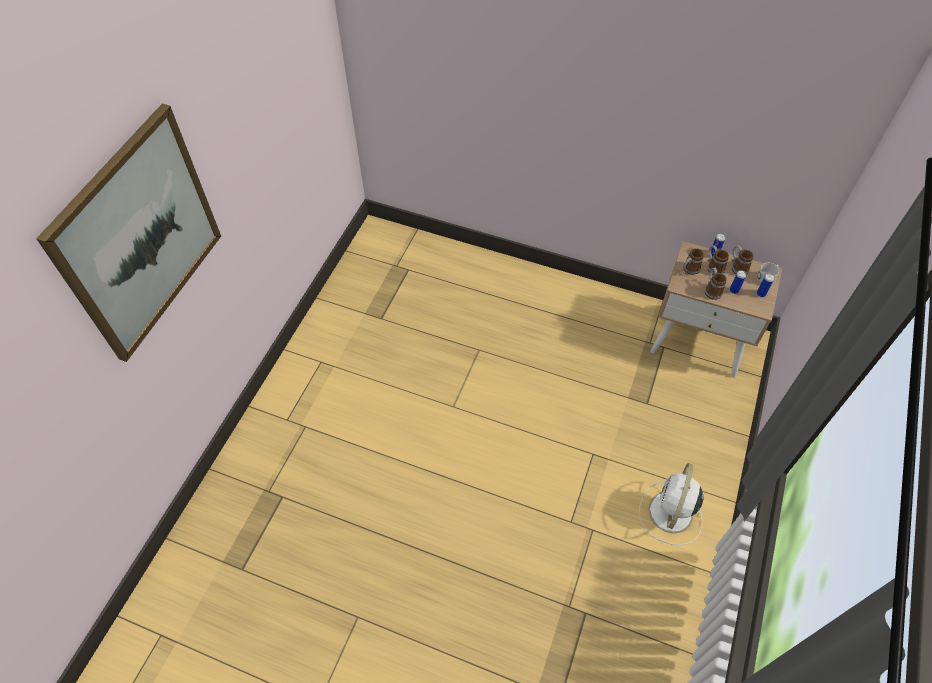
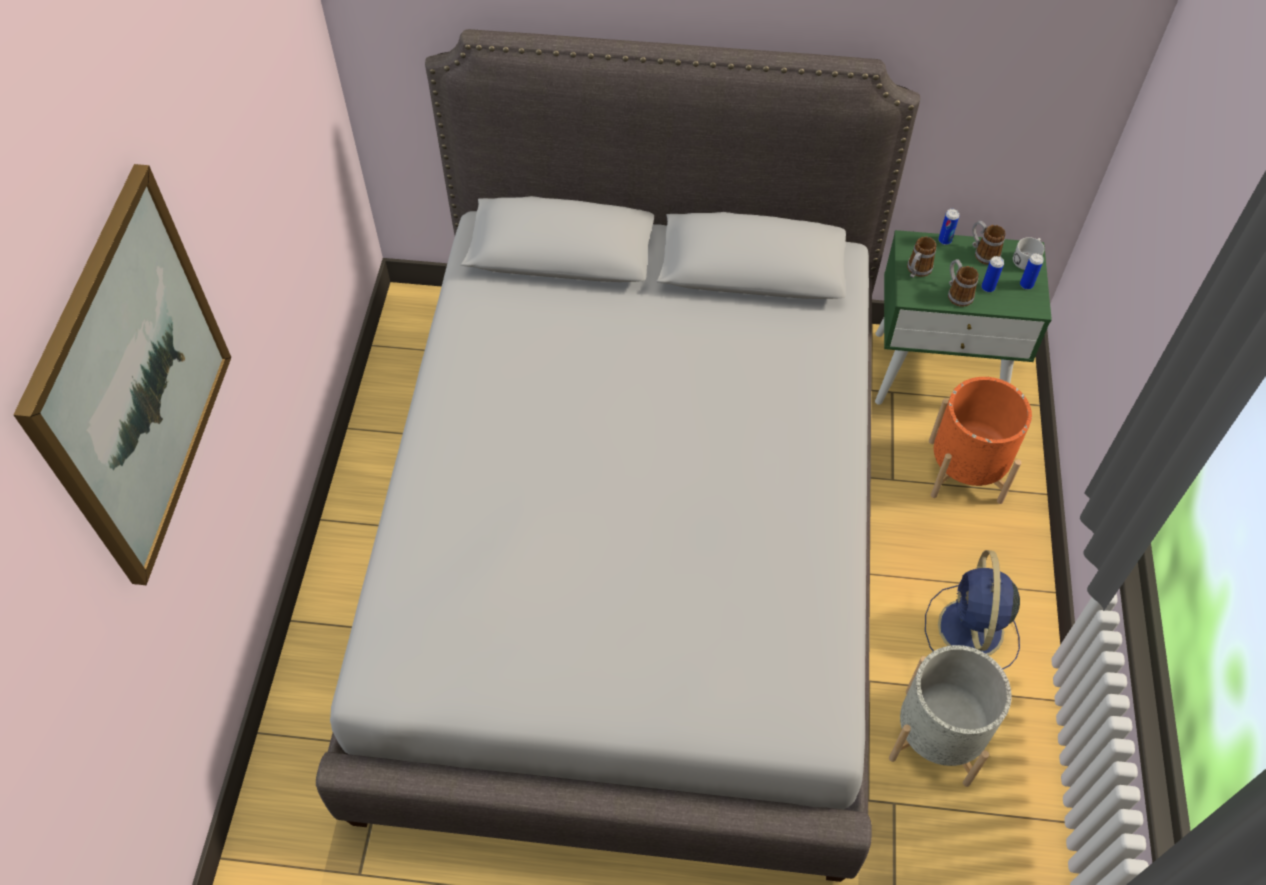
camera: 15 degrees left, 0 degrees up
white fan [639,463,704,545] -> blue fan [925,550,1020,669]
beige nightstand [650,241,782,378] -> green nightstand [875,230,1052,405]
mug [707,245,729,275] -> none
none -> grey bed [316,29,920,882]
none -> grey planter [889,645,1012,787]
none -> orange planter [929,377,1032,504]

